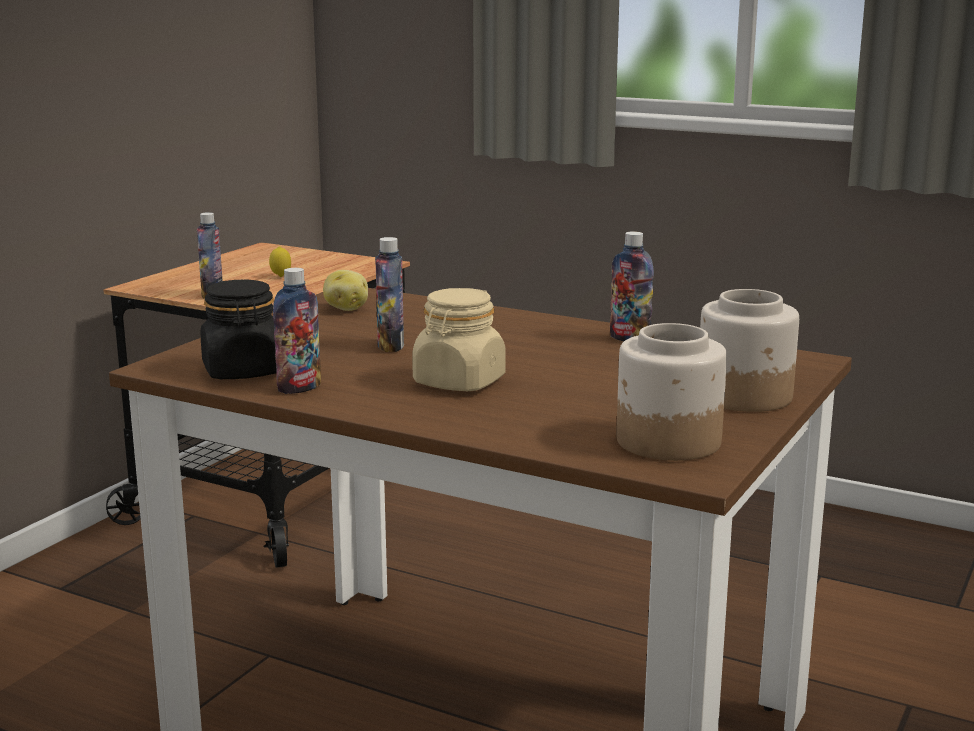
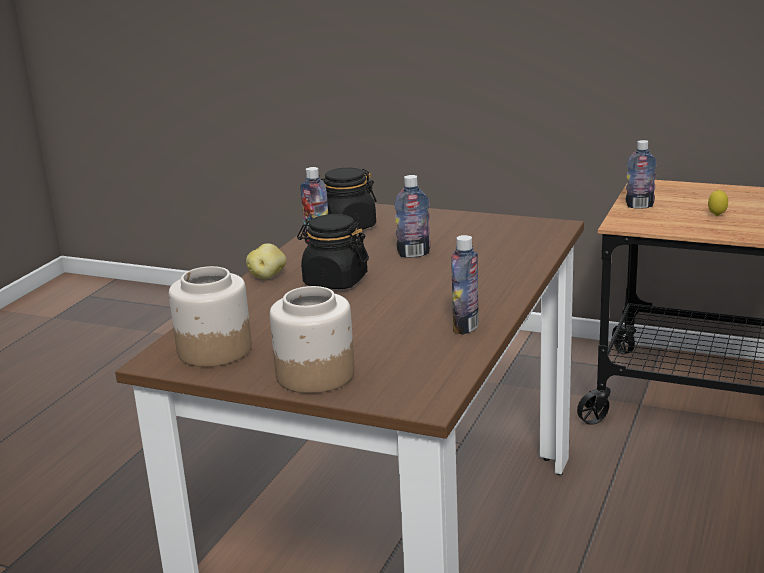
camera: 85 degrees right, 5 degrees up
potato [323,270,368,311] -> potato moved to [246,243,286,279]
beige jar [412,288,506,391] -> black jar [297,214,369,289]

